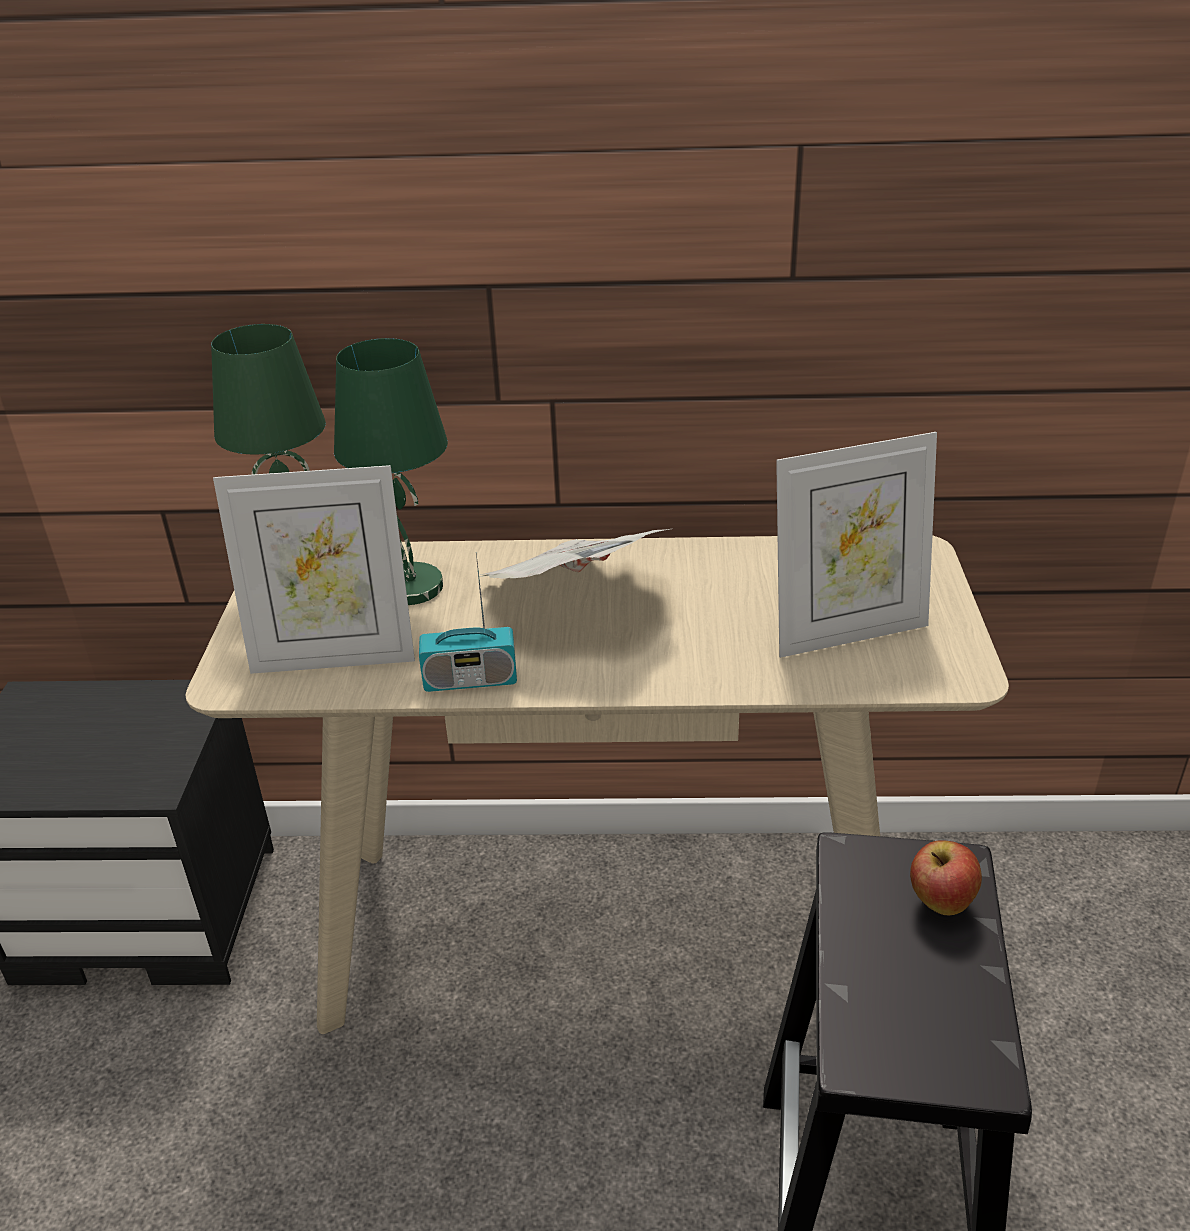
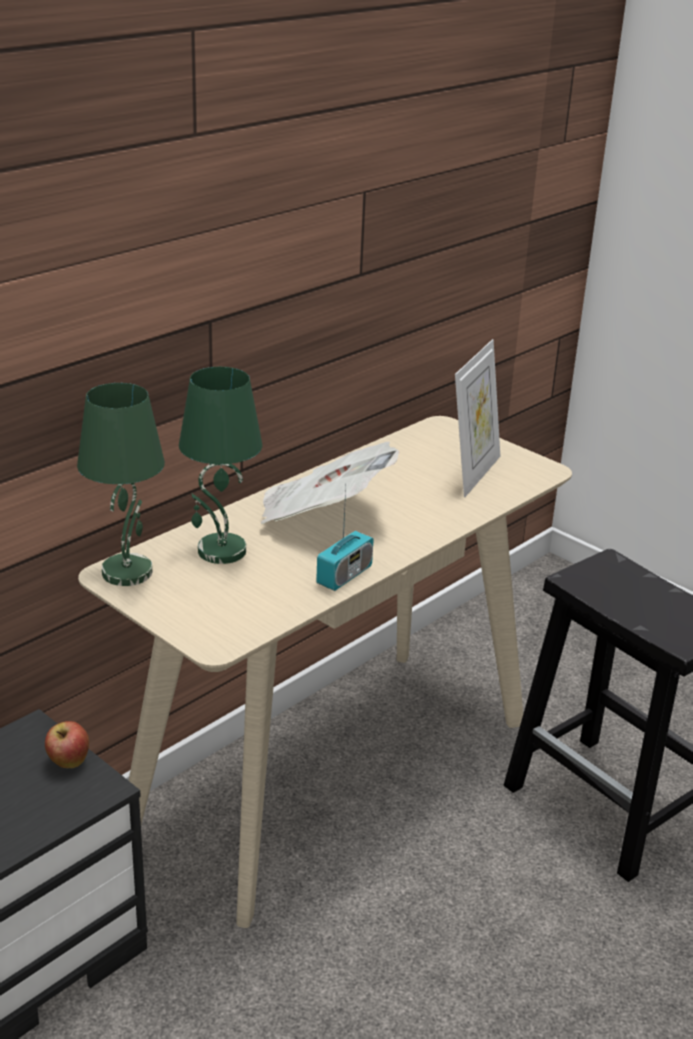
camera: 50 degrees left, 5 degrees down
picture frame [213,465,415,674] -> none
apple [910,840,982,915] -> apple moved to [45,721,89,768]

